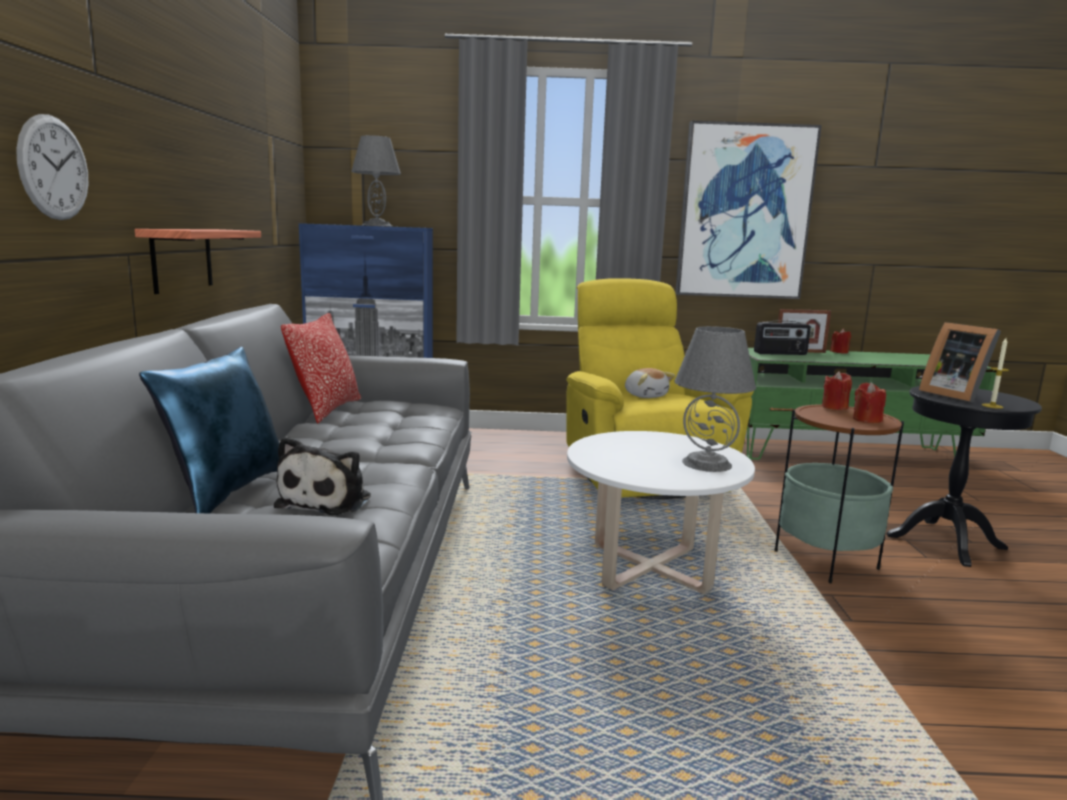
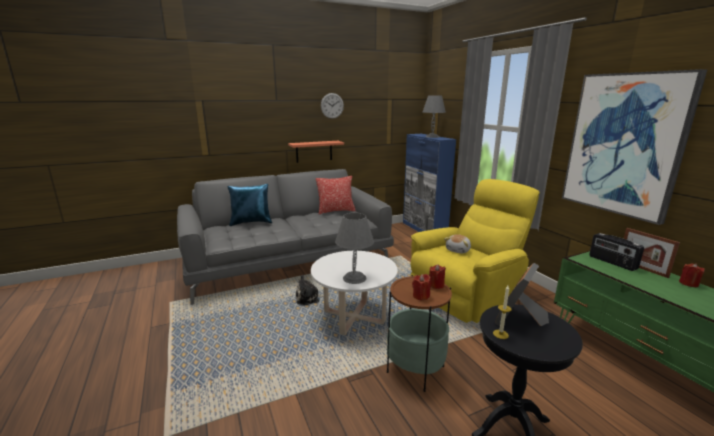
camera: 65 degrees right, 5 degrees up
wall clock [16,114,88,220] -> wall clock moved to [321,93,344,119]
plush toy [274,436,371,515] -> plush toy moved to [296,275,324,305]

